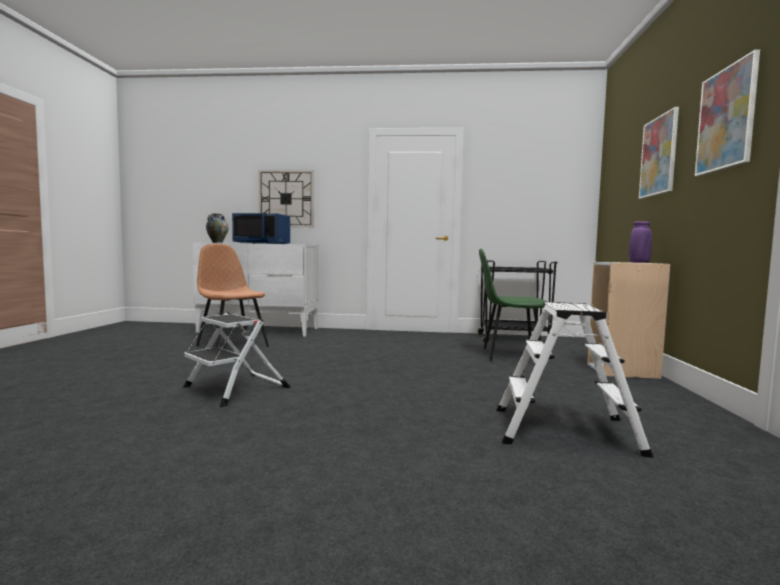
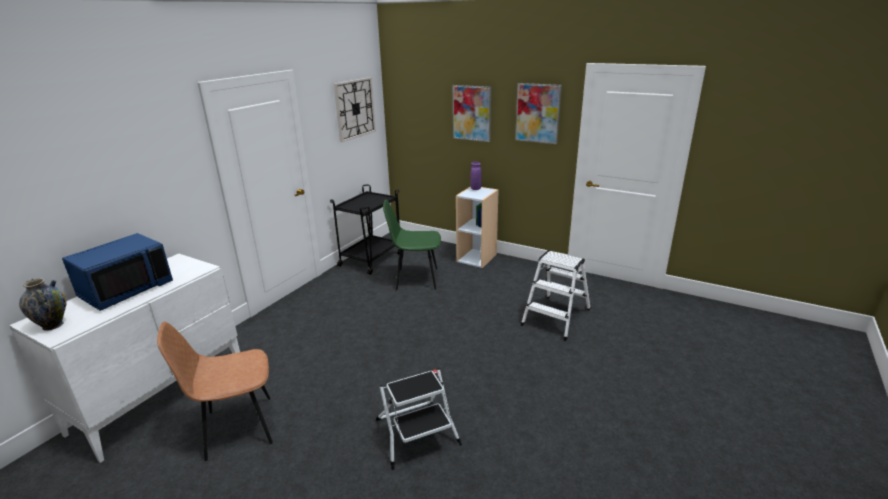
camera: 65 degrees left, 20 degrees up
wall clock [258,170,314,227] -> wall clock moved to [334,77,376,142]
green chair [479,248,547,361] -> green chair turned 60 degrees clockwise [383,199,441,290]

